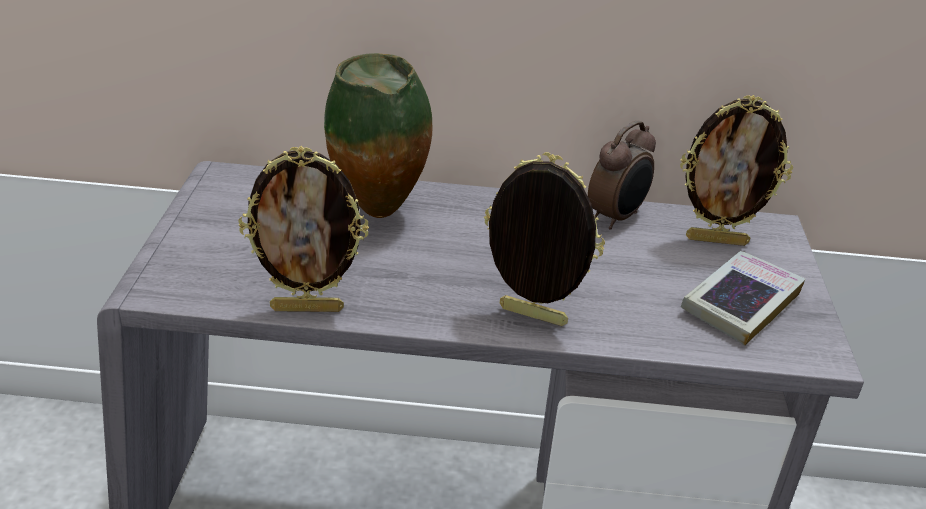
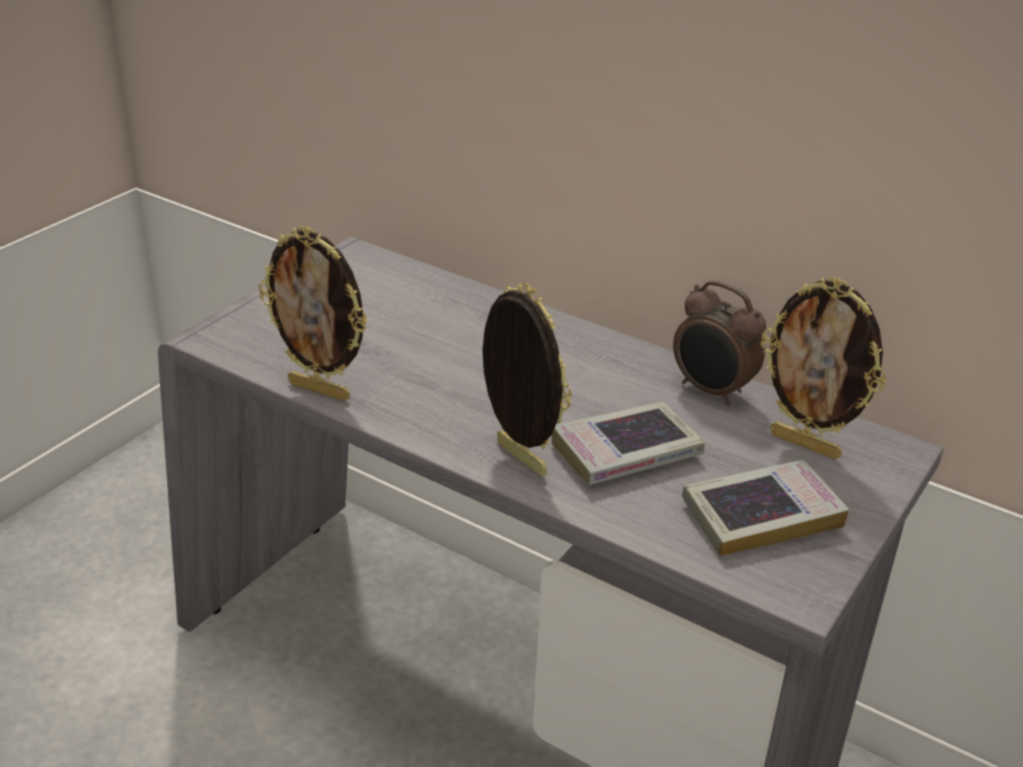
camera: 30 degrees right, 0 degrees up
vase [324,53,432,218] -> none
alarm clock [588,121,656,230] -> alarm clock turned 60 degrees clockwise [673,280,766,406]
none -> book [552,402,704,485]

